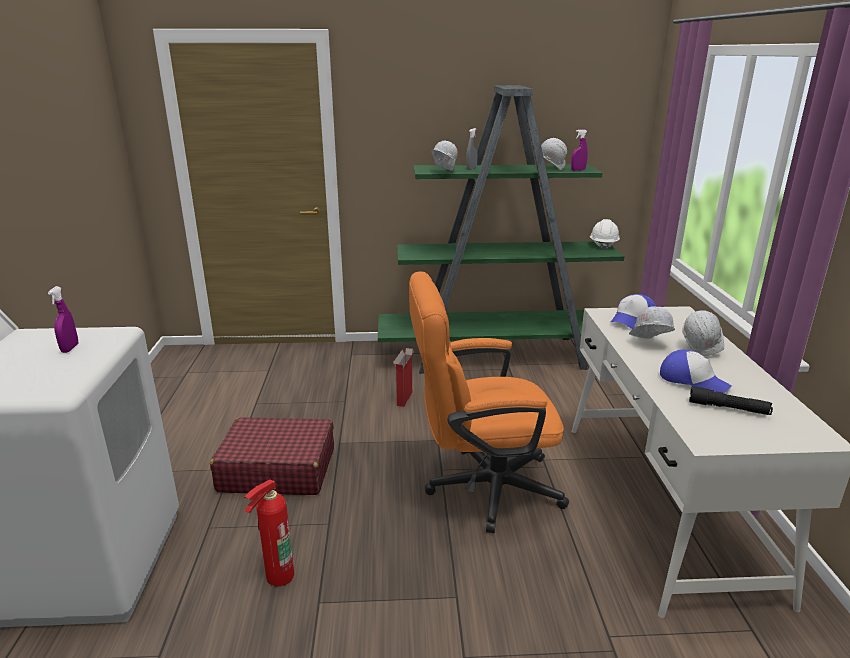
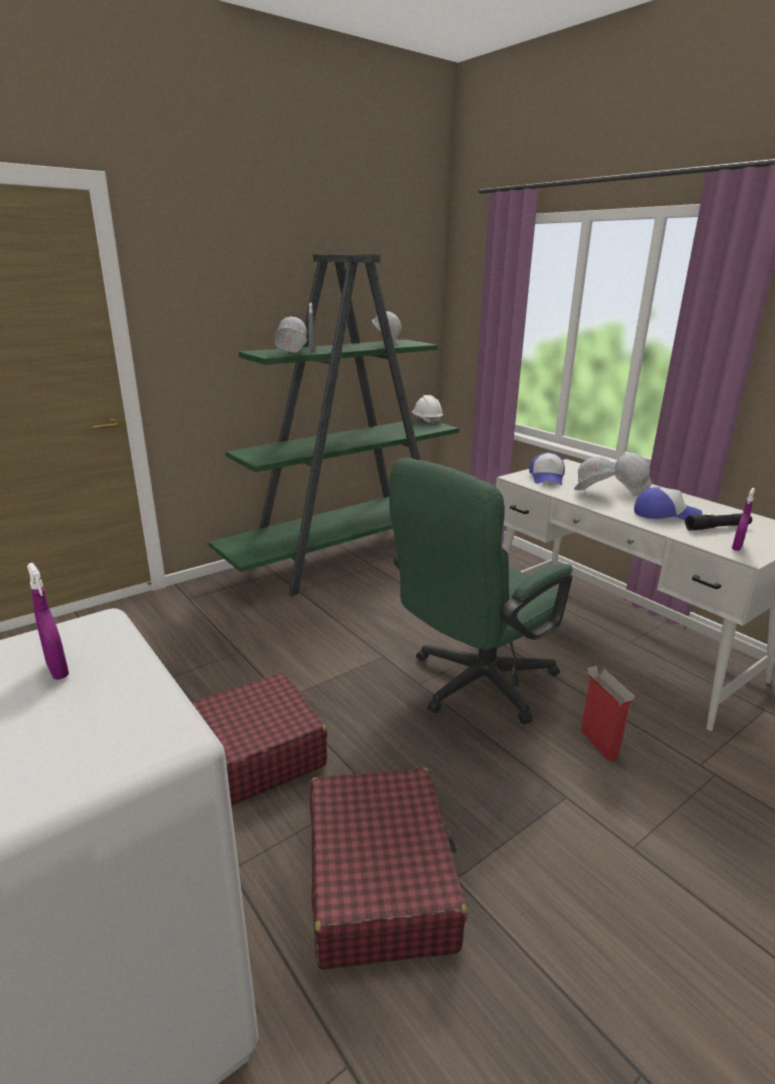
camera: 35 degrees left, 0 degrees up
fire extinguisher [244,480,294,587] -> red suitcase [310,768,467,970]
cardboard box [393,348,414,407] -> cardboard box moved to [580,666,635,762]
orange office chair [409,271,569,533] -> green office chair [389,458,572,724]
purple spray bottle [571,129,588,171] -> purple spray bottle moved to [732,488,755,551]

